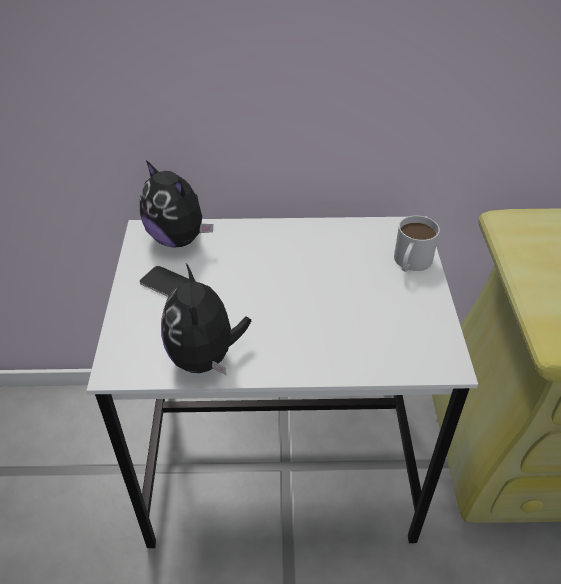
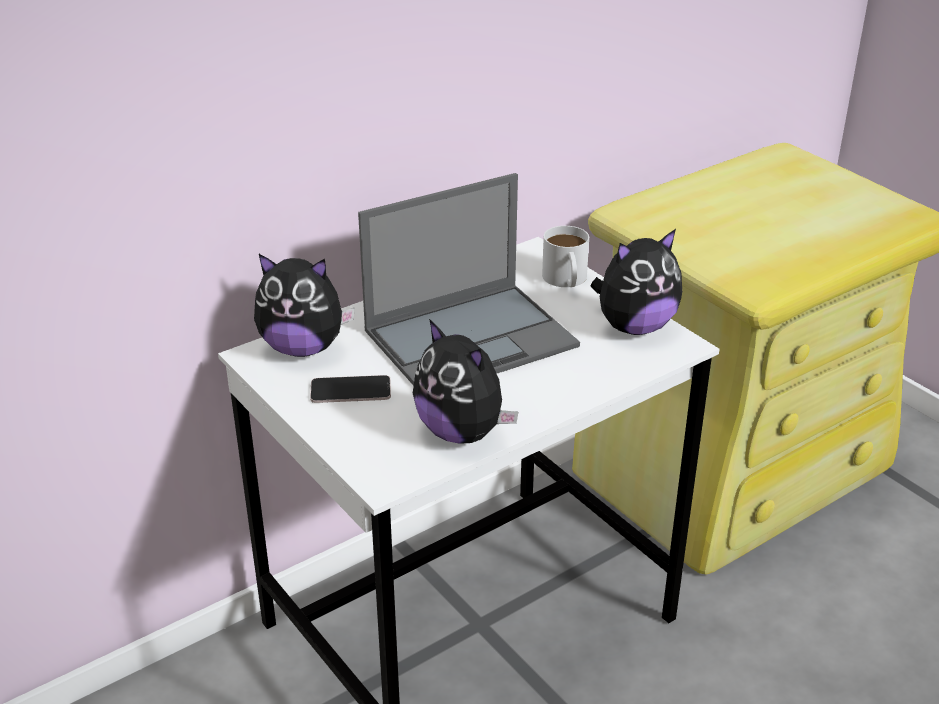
camera: 35 degrees left, 10 degrees down
none -> laptop [358,173,580,386]
none -> plush toy [591,229,682,335]

